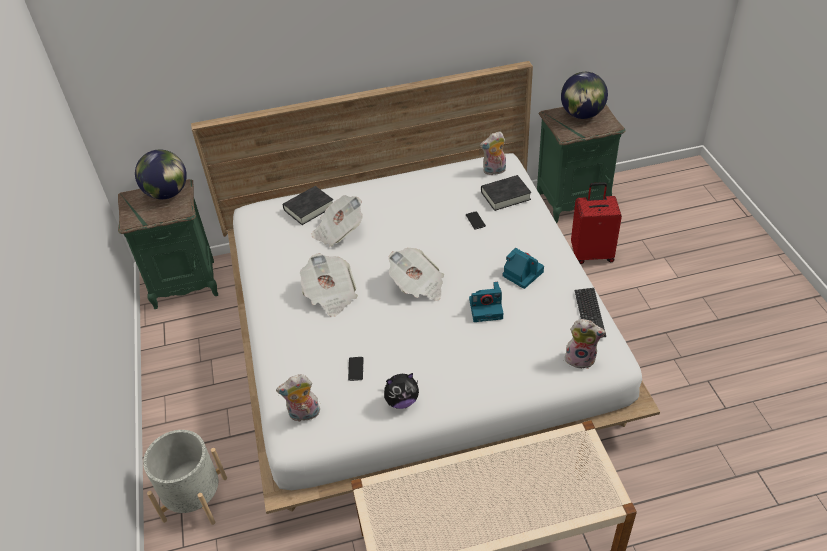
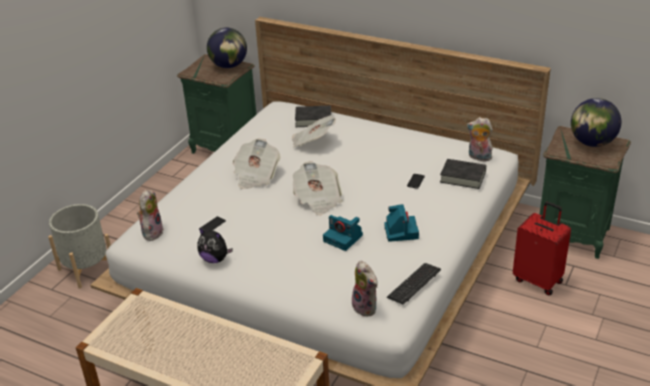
camera: 40 degrees right, 10 degrees down
plush toy [276,374,320,422] -> plush toy turned 75 degrees clockwise [137,189,164,241]

